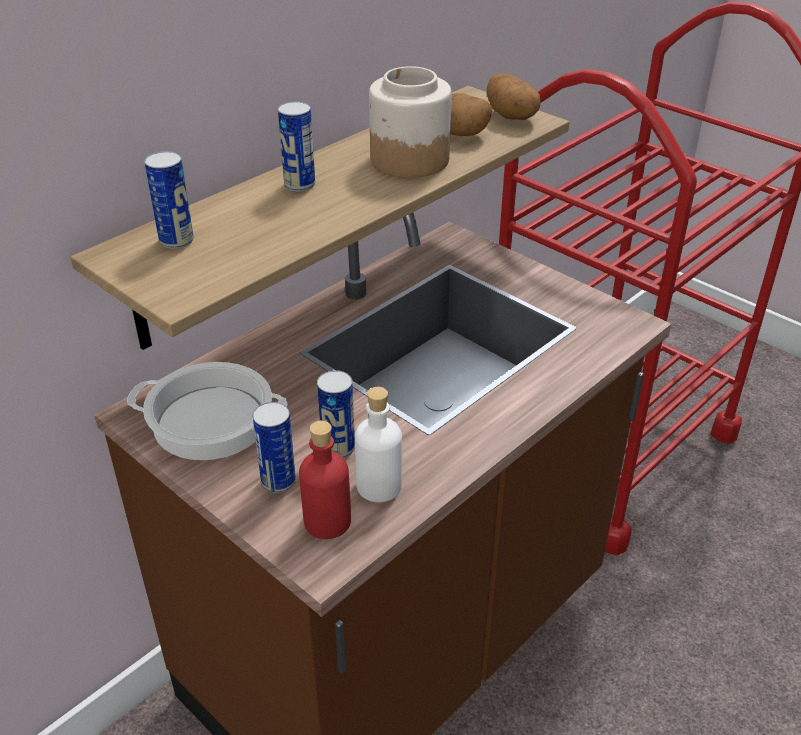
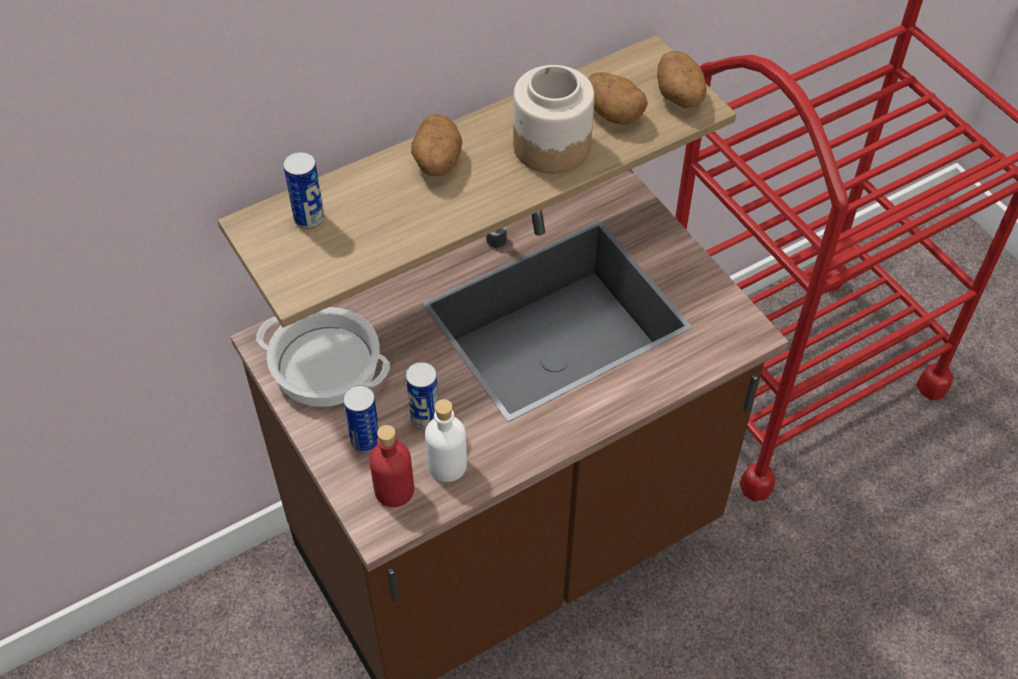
camera: 15 degrees right, 15 degrees up
can [278,101,315,192] -> potato [411,114,462,176]

